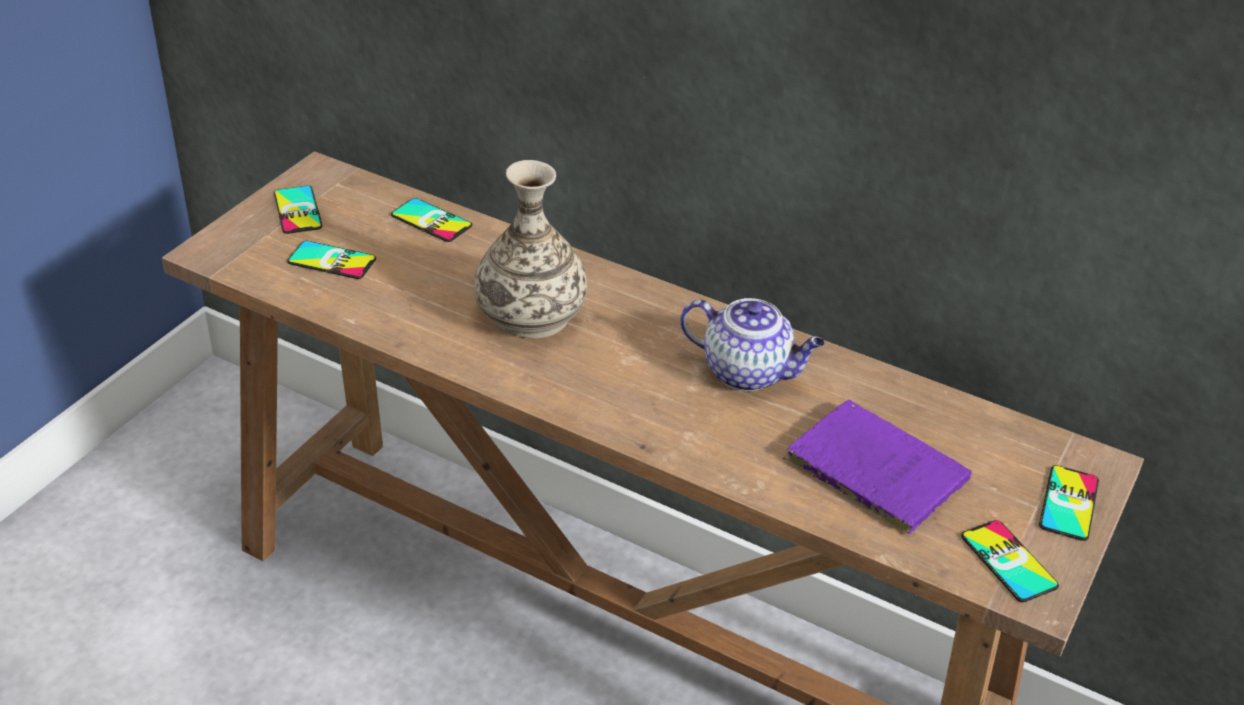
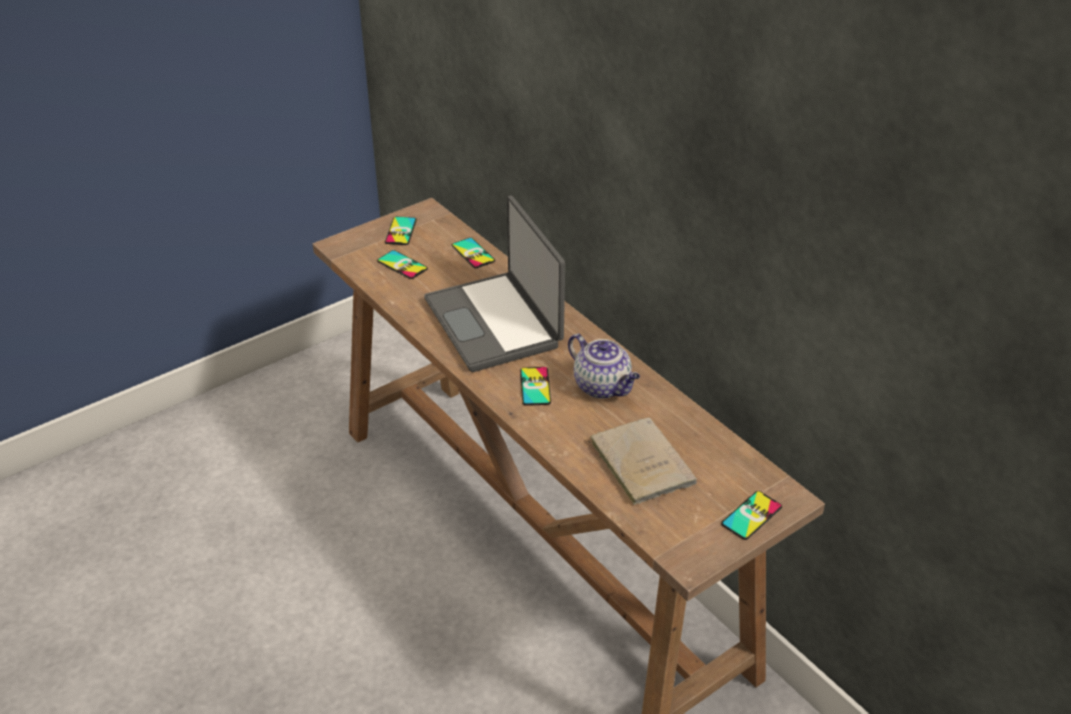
camera: 25 degrees right, 0 degrees up
vase [474,160,587,339] -> laptop [424,195,565,372]
purple book [782,400,972,535] -> beige book [588,418,697,505]
phone [961,520,1059,602] -> phone moved to [520,367,551,406]

